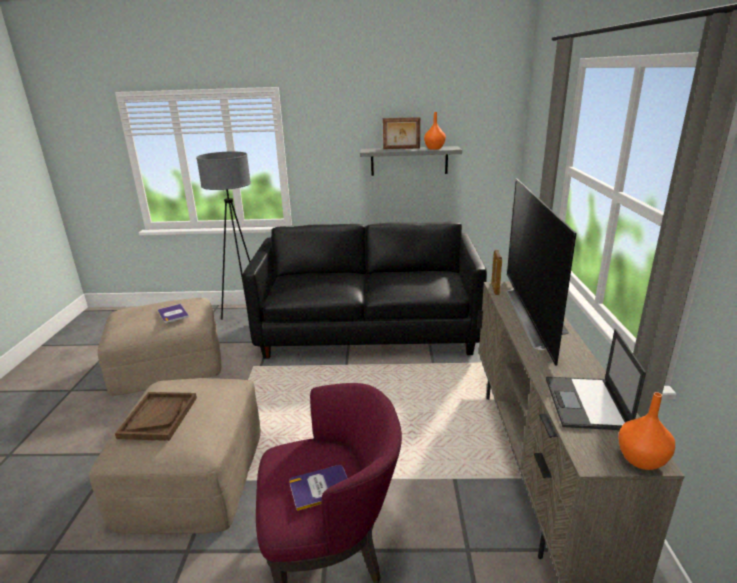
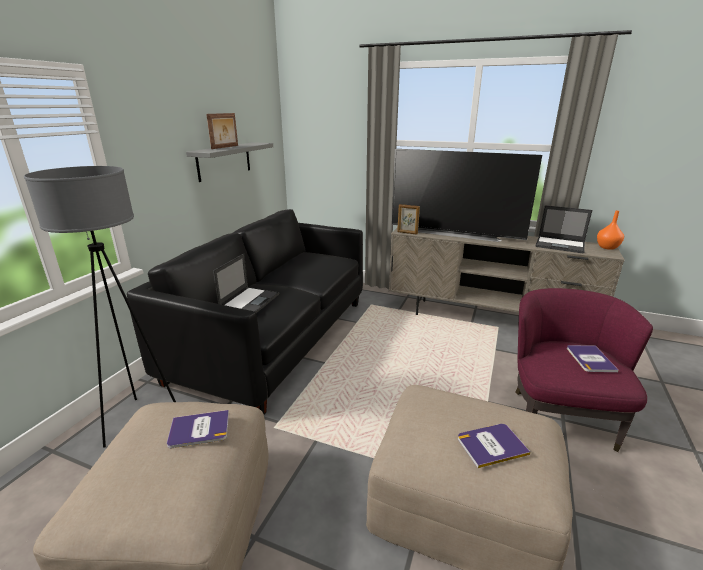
camera: 70 degrees left, 0 degrees up
brown tray [115,392,197,441] -> book [458,424,530,468]
orange vase [424,112,446,150] -> none
none -> laptop [213,254,279,313]

